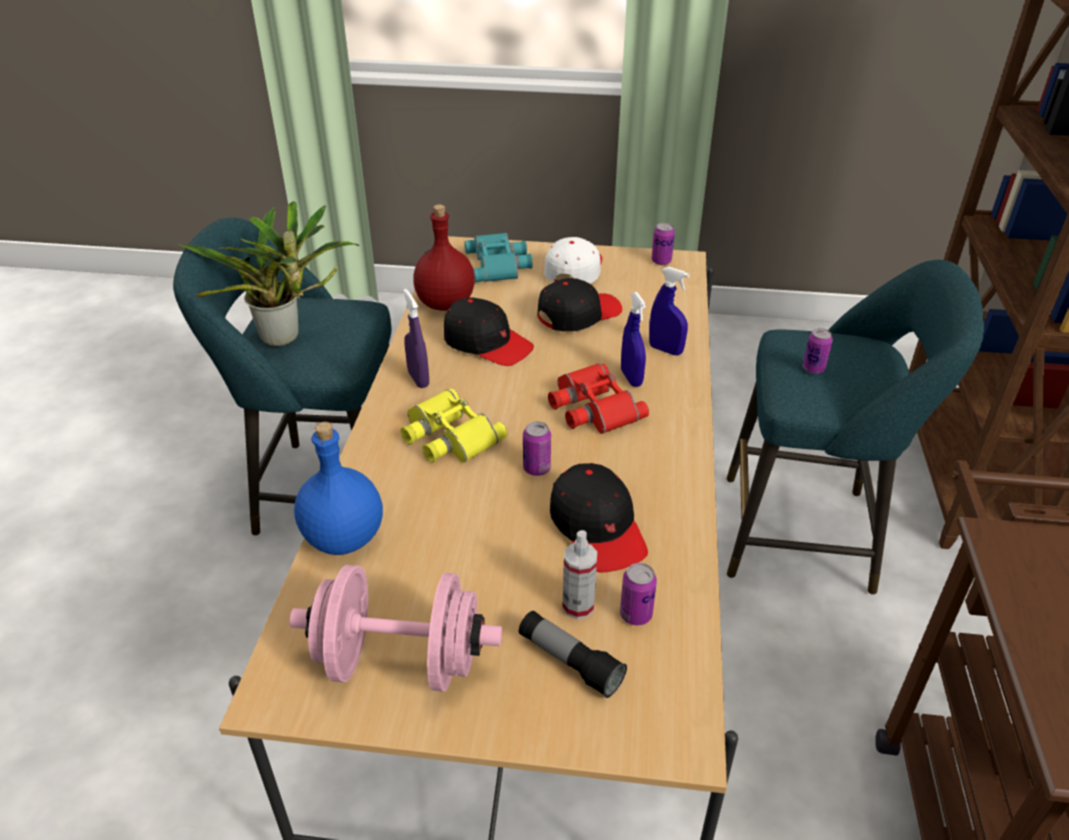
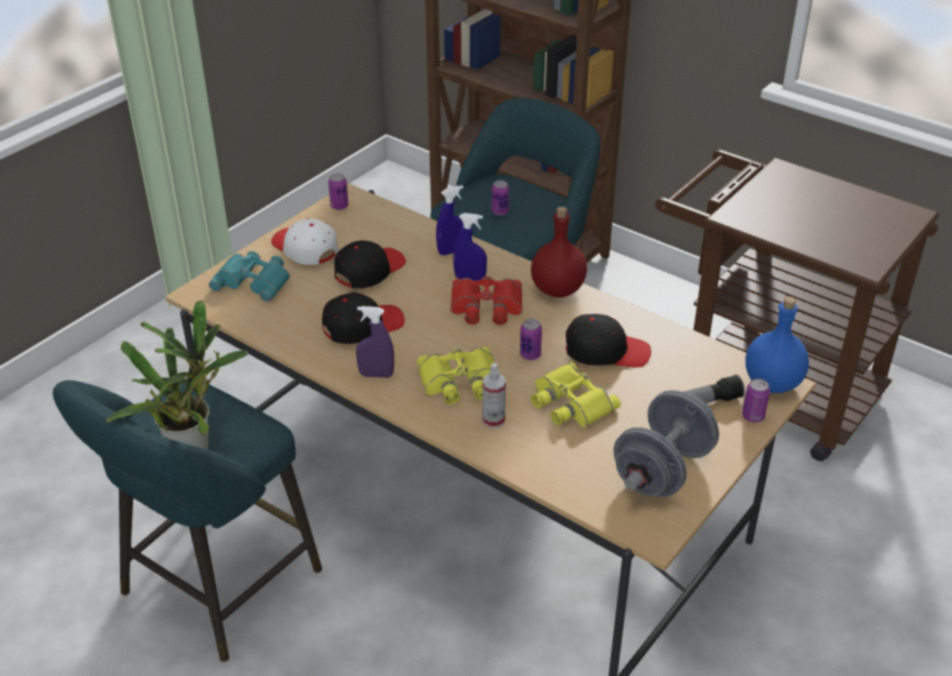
camera: 60 degrees left, 0 degrees up
pink dumbbell [289,565,502,692] -> grey dumbbell [614,390,719,497]
blue bottle [294,422,383,555] -> blue bottle moved to [745,296,809,393]
red bottle [413,204,475,311] -> red bottle moved to [531,207,587,298]
black cap [537,278,622,332] -> black cap turned 45 degrees clockwise [334,240,406,288]
spray bottle [562,530,597,619] -> spray bottle moved to [482,363,506,428]
can [620,563,657,625] -> can moved to [742,379,770,423]
none -> yellow binoculars [531,362,621,427]

